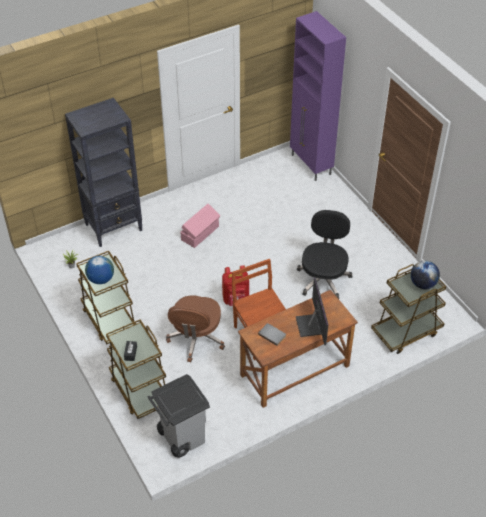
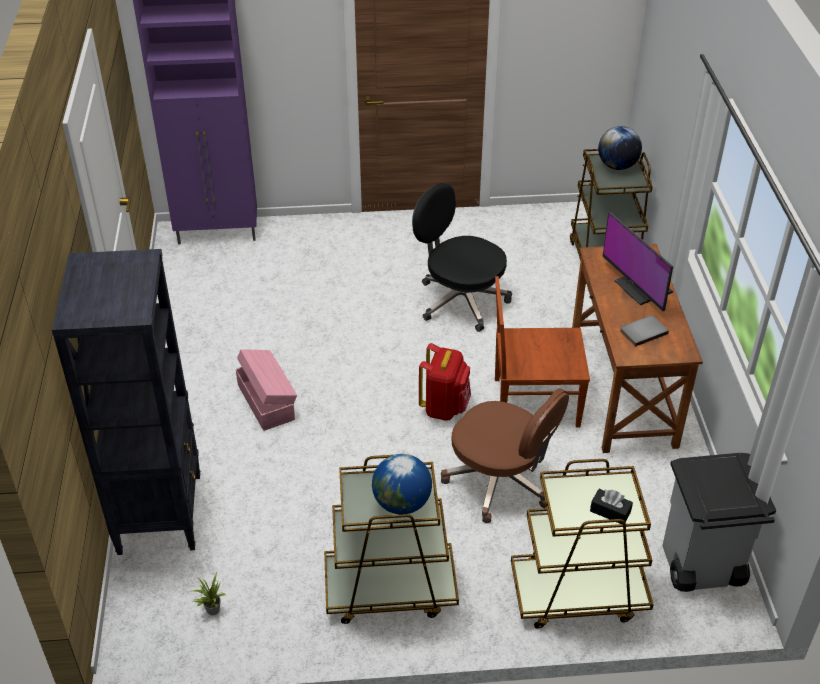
camera: 65 degrees left, 5 degrees down
monitor [296,277,328,346] -> monitor turned 135 degrees counterclockwise [602,212,673,311]

